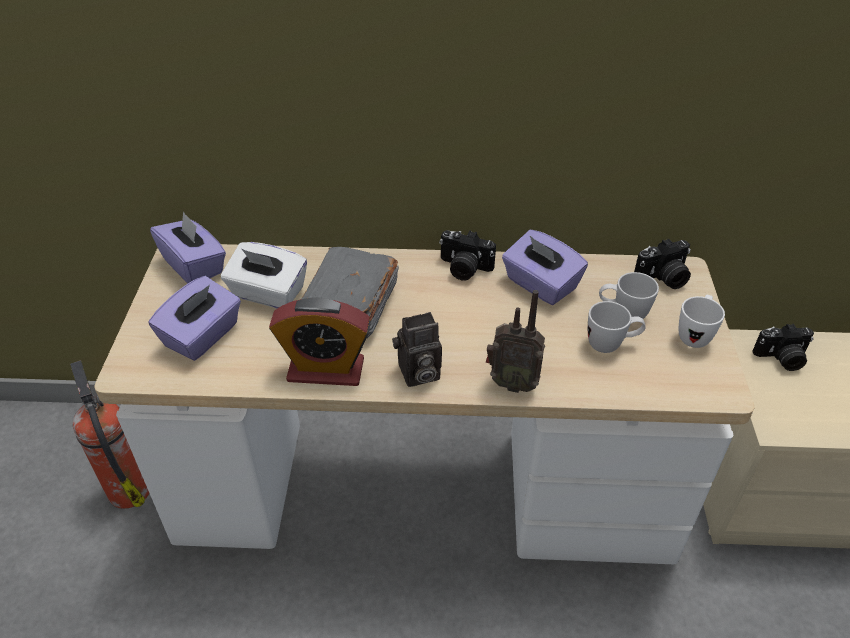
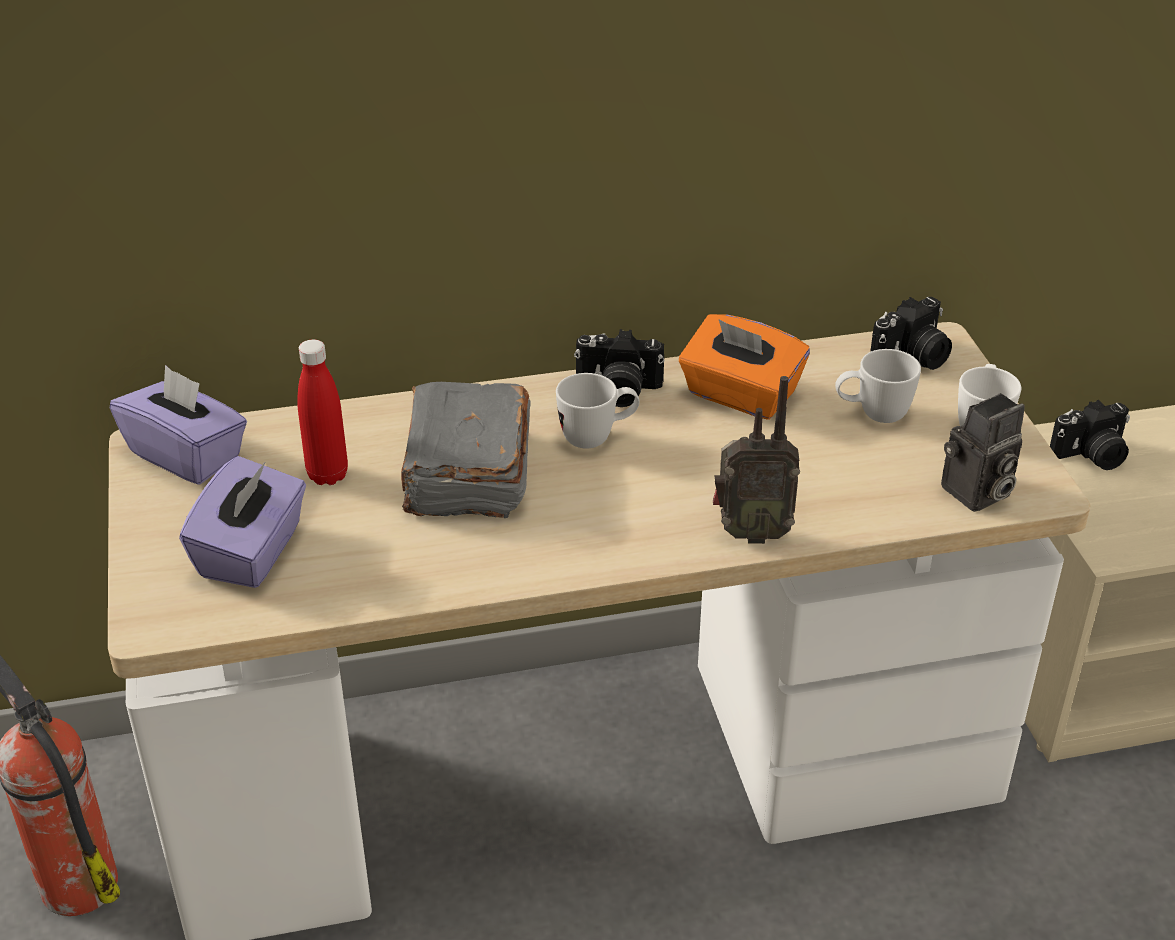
camera: 15 degrees left, 5 degrees down
white tissue box [221,242,307,309] -> red bottle [297,339,348,485]
alarm clock [269,297,371,386] -> none
camera [392,312,442,387] -> camera moved to [941,393,1025,512]
purple tissue box [502,230,588,305] -> orange tissue box [679,314,810,420]
white mug [588,301,646,353] -> white mug moved to [556,373,640,449]

